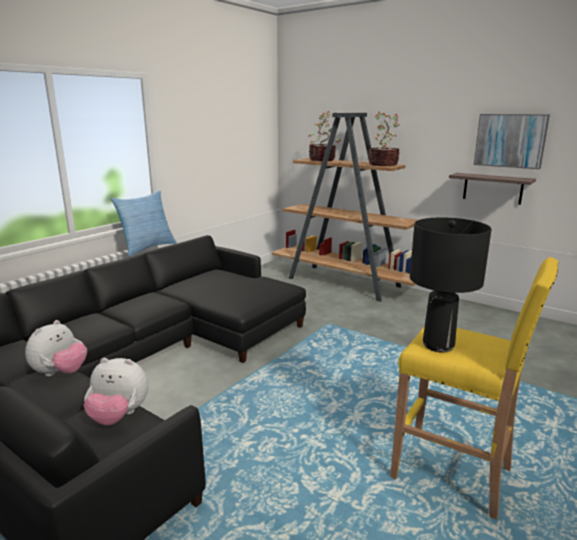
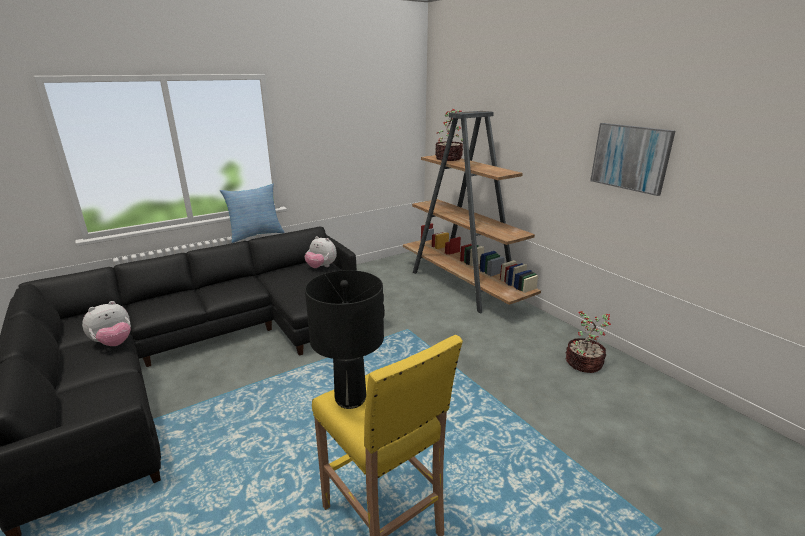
camera: 20 degrees right, 5 degrees up
plush toy [83,358,148,425] -> plush toy moved to [305,236,337,268]
potted plant [369,111,399,166] -> potted plant moved to [566,311,611,373]
shelf [449,173,536,205] -> none

